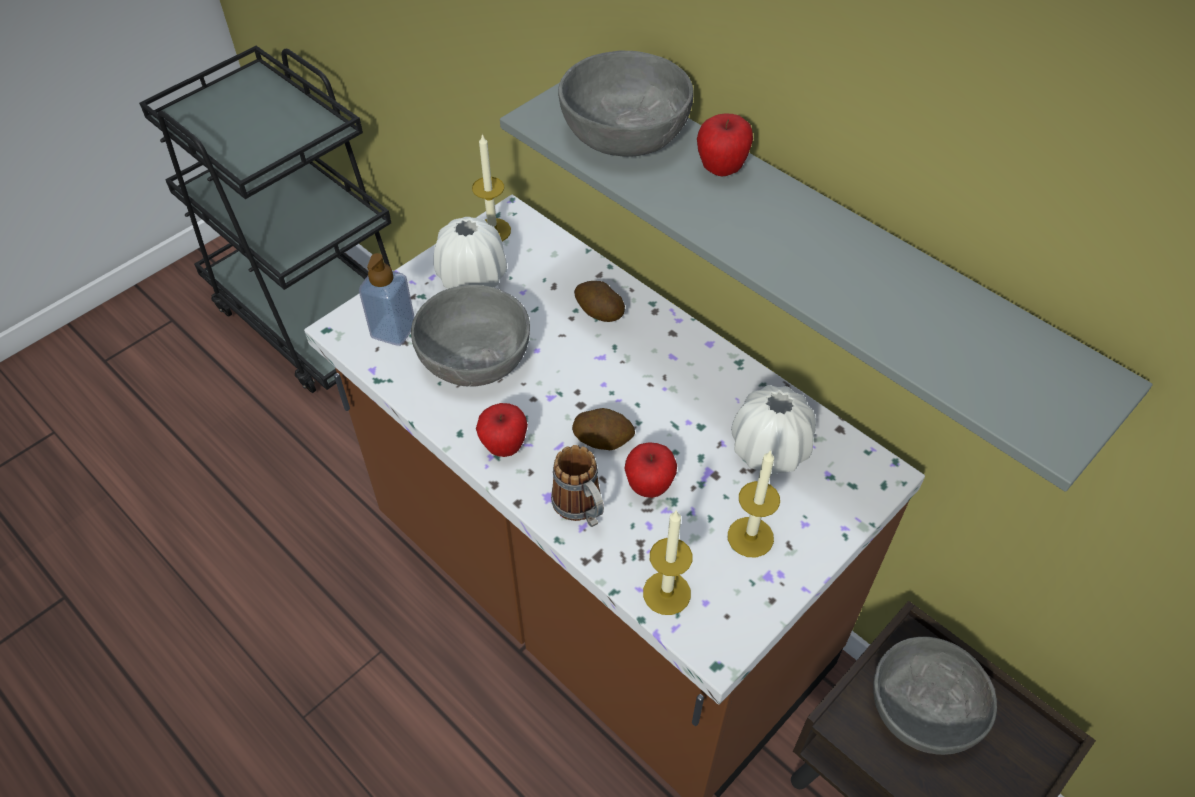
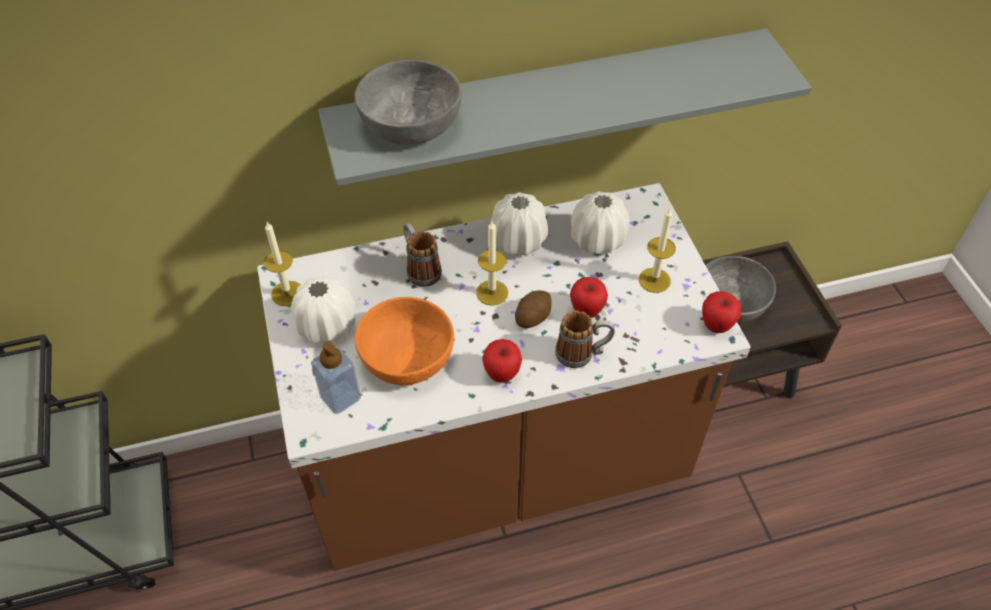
camera: 60 degrees left, 0 degrees up
grey bowl [411,285,530,386] -> orange bowl [354,297,454,385]
potato [574,281,625,322] -> mug [403,223,442,287]
candle [643,510,692,615] -> candle moved to [476,221,508,306]
apple [697,113,753,176] -> apple moved to [702,291,741,333]
none -> white vase [490,192,548,256]

